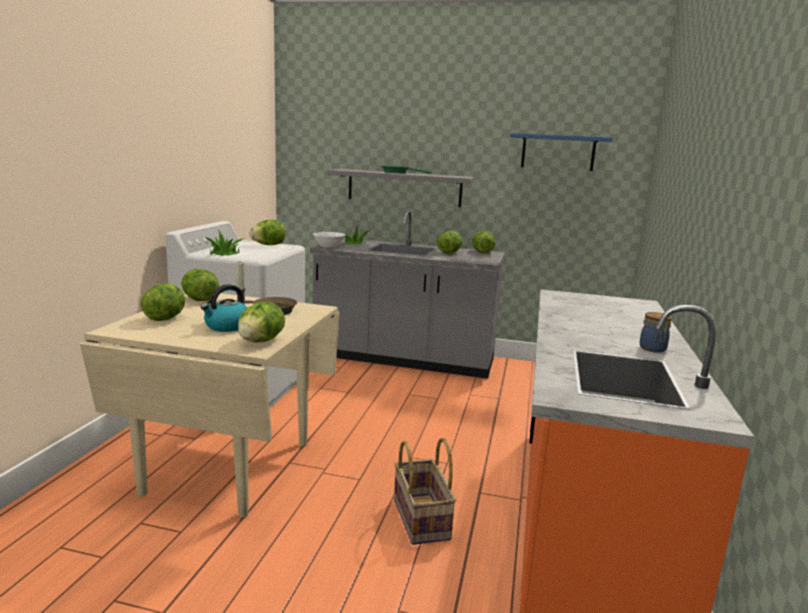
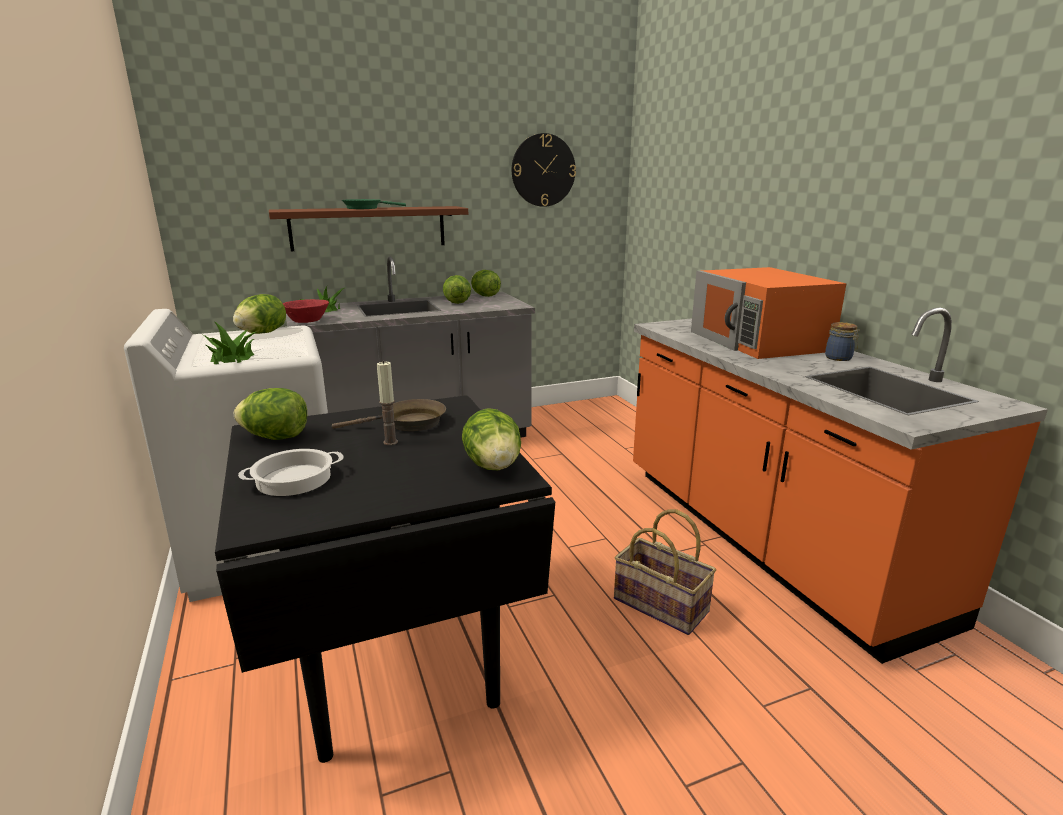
camera: 35 degrees left, 5 degrees up
beige dining table [80,293,339,517] -> black dining table [215,395,555,763]
lettuce [141,284,185,321] -> cooking pot [238,449,344,496]
kettle [201,284,248,332] -> none
white bowl [313,232,346,248] -> red bowl [283,299,329,323]
grey shelf [327,169,475,207] -> brown shelf [269,206,468,251]
blue shelf [510,133,613,171] -> wall clock [512,133,576,207]
none -> orange microwave [691,267,847,359]

